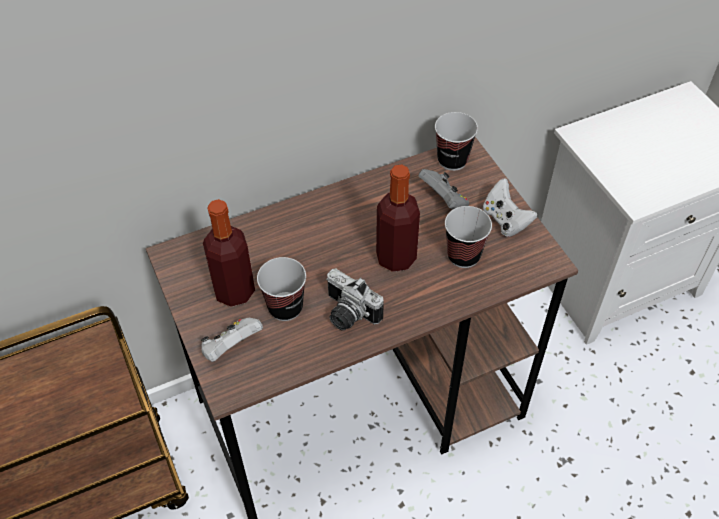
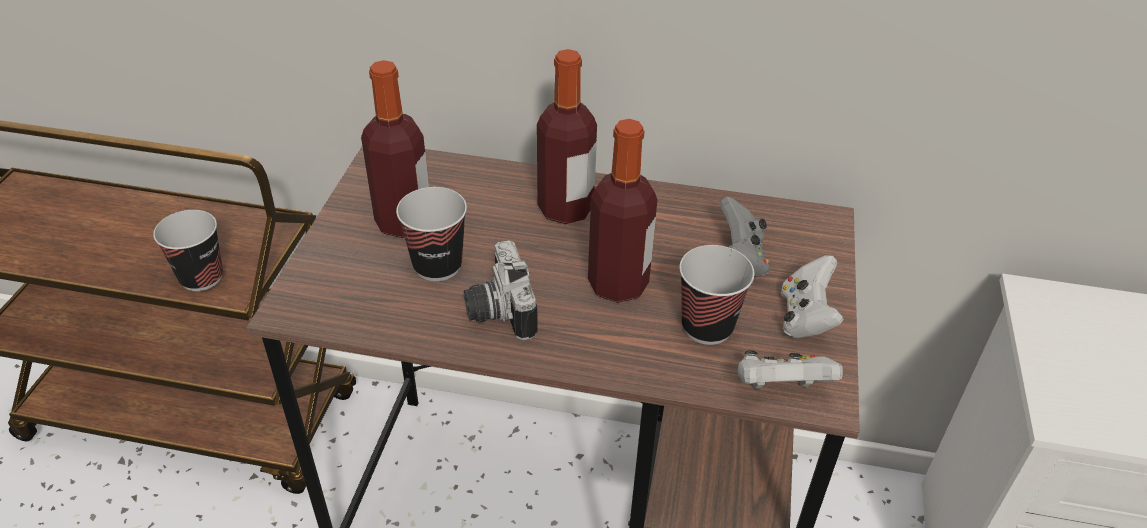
camera: 35 degrees right, 10 degrees down
white game controller [201,318,263,362] -> white game controller moved to [738,350,843,389]
cup [435,112,478,171] -> cup moved to [153,210,223,291]
none -> bottle [537,49,597,224]

